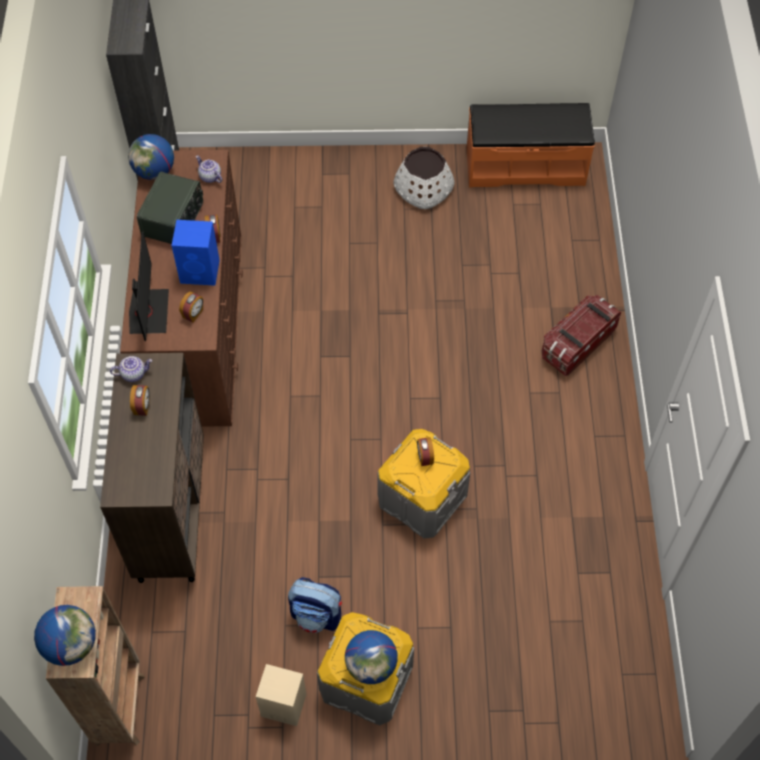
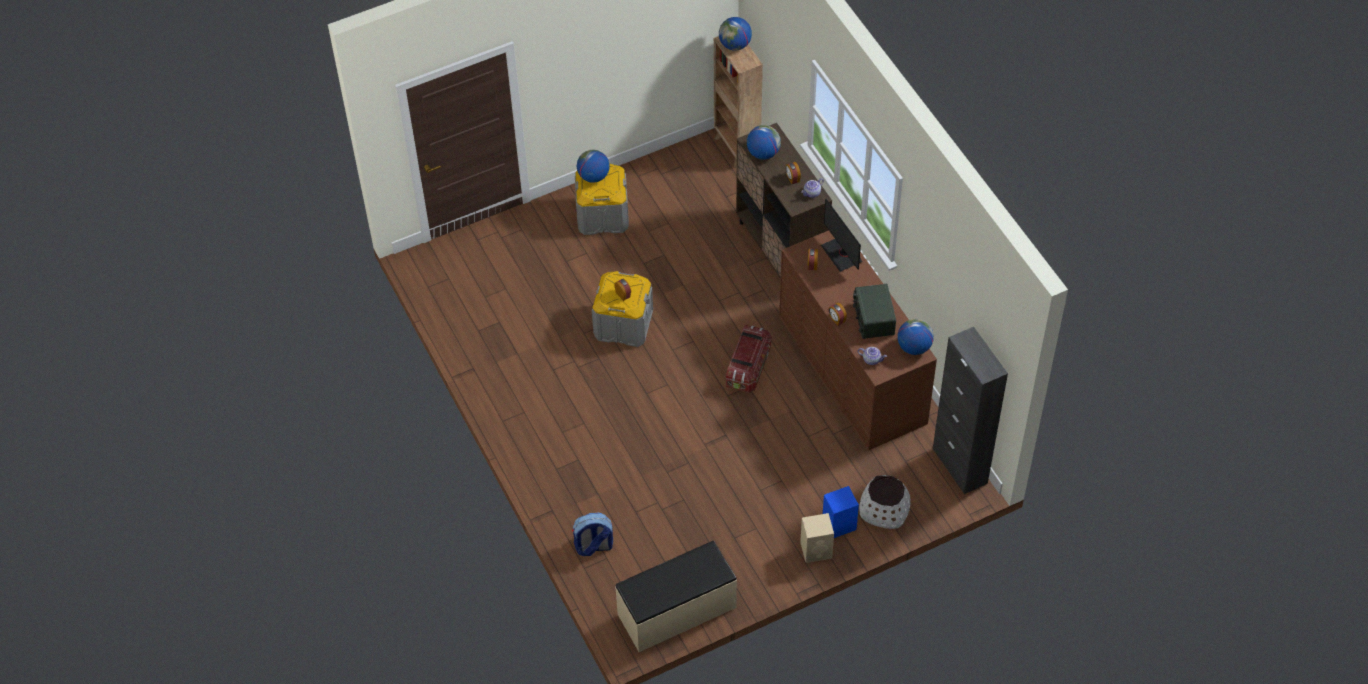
camera: 155 degrees right, 5 degrees down
blue speaker [171,220,220,286] -> blue speaker moved to [823,486,859,538]
beige speaker [256,664,306,726] -> beige speaker moved to [800,513,834,563]
backpack [288,577,342,633] -> backpack moved to [572,512,613,556]
white planter [393,146,455,209] -> white planter moved to [859,475,911,529]
orange bench [467,103,595,187] -> beige bench [615,541,737,652]
storage box [542,295,621,376] -> storage box moved to [726,325,772,393]
none -> globe [747,125,781,159]

